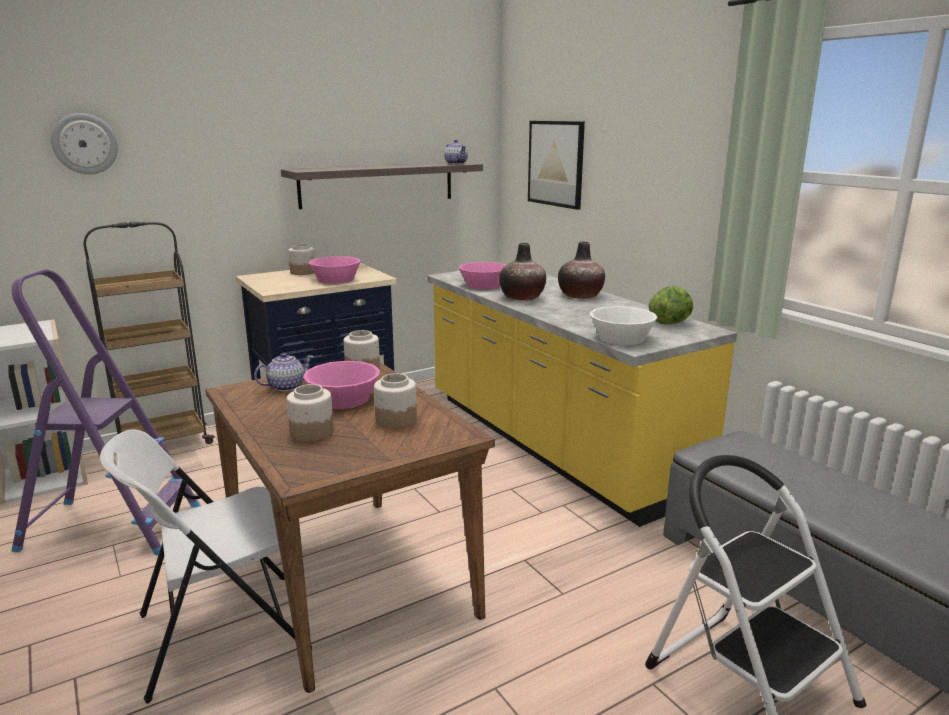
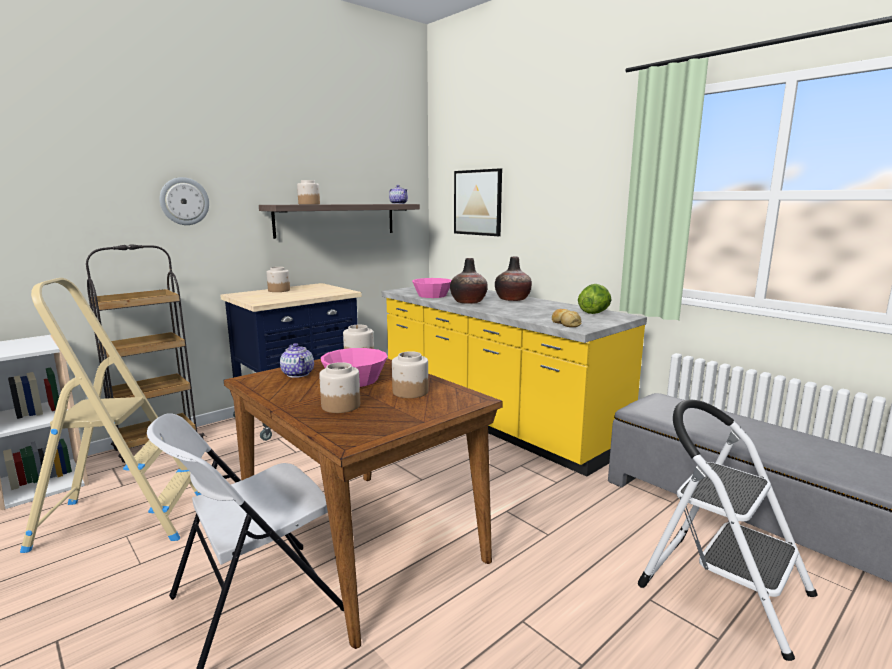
camera: 10 degrees left, 5 degrees down
purple step ladder [11,269,201,555] -> beige step ladder [20,278,201,553]
wall clock [51,113,118,174] -> wall clock moved to [159,177,209,225]
teapot [254,353,314,391] -> teapot turned 105 degrees clockwise [280,343,314,378]
pink bowl [308,256,361,284] -> none
white bowl [590,306,658,345] -> bread [552,309,581,327]
none -> jar [297,180,320,204]

